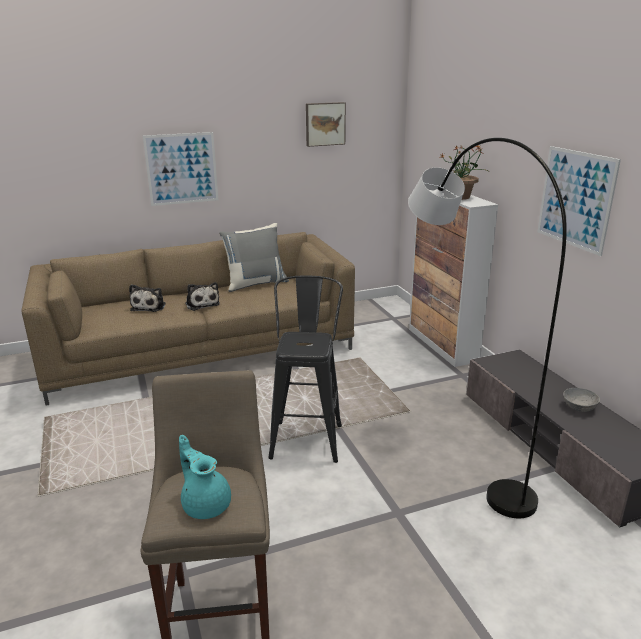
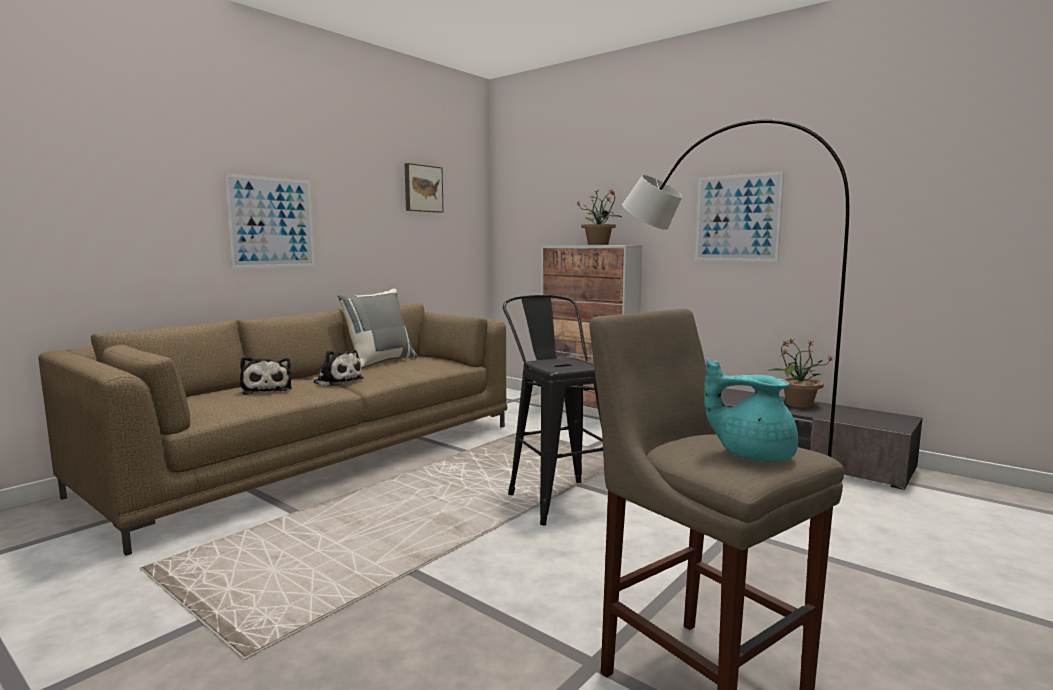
camera: 30 degrees left, 15 degrees down
grey bowl [563,388,600,412] -> potted plant [769,339,833,408]

